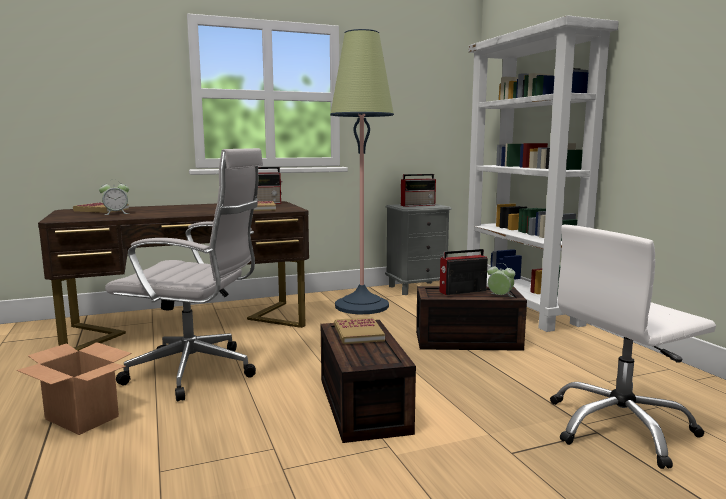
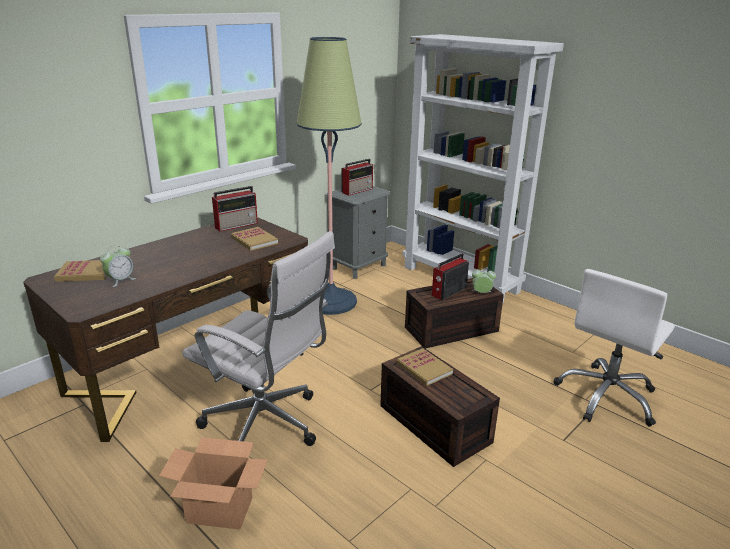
camera: 25 degrees left, 15 degrees up
white office chair [105,148,263,402] -> white office chair turned 45 degrees clockwise [182,231,335,446]

